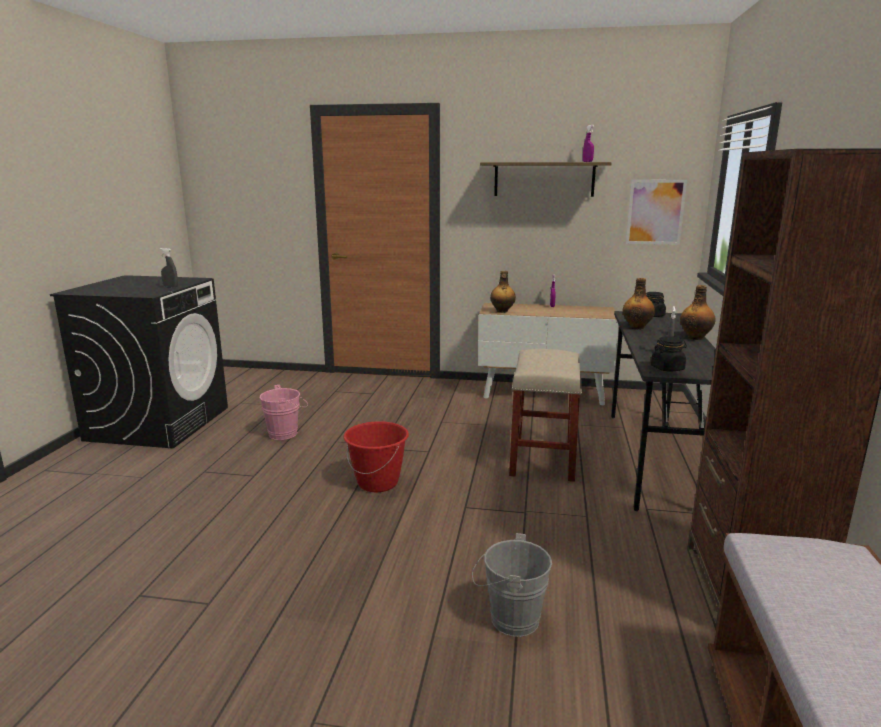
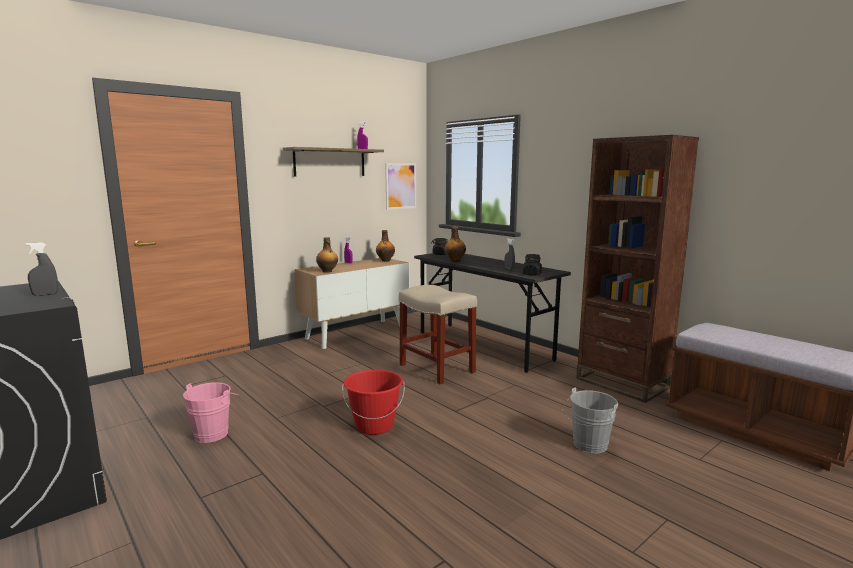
camera: 50 degrees left, 5 degrees down
bottle [680,285,716,340] -> bottle moved to [376,230,395,262]

